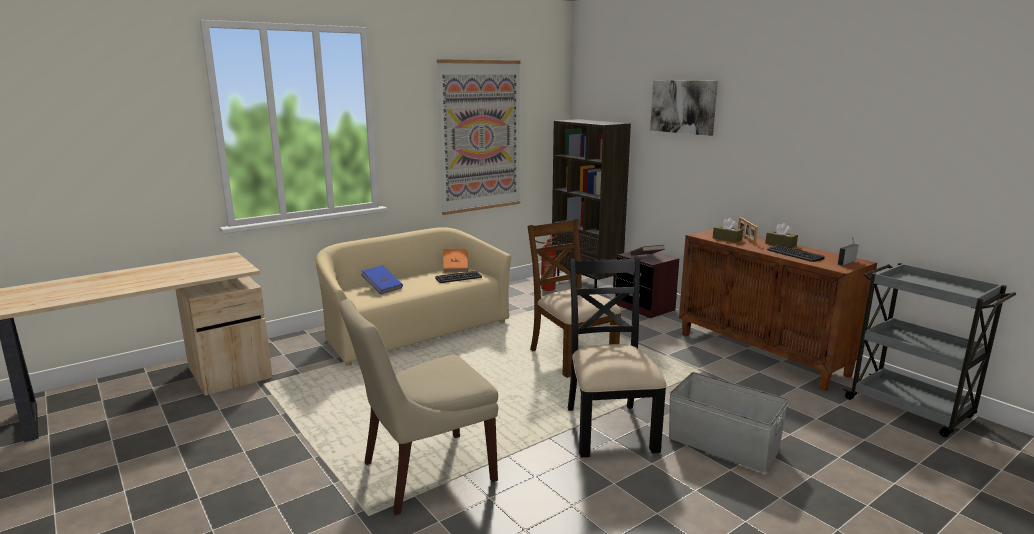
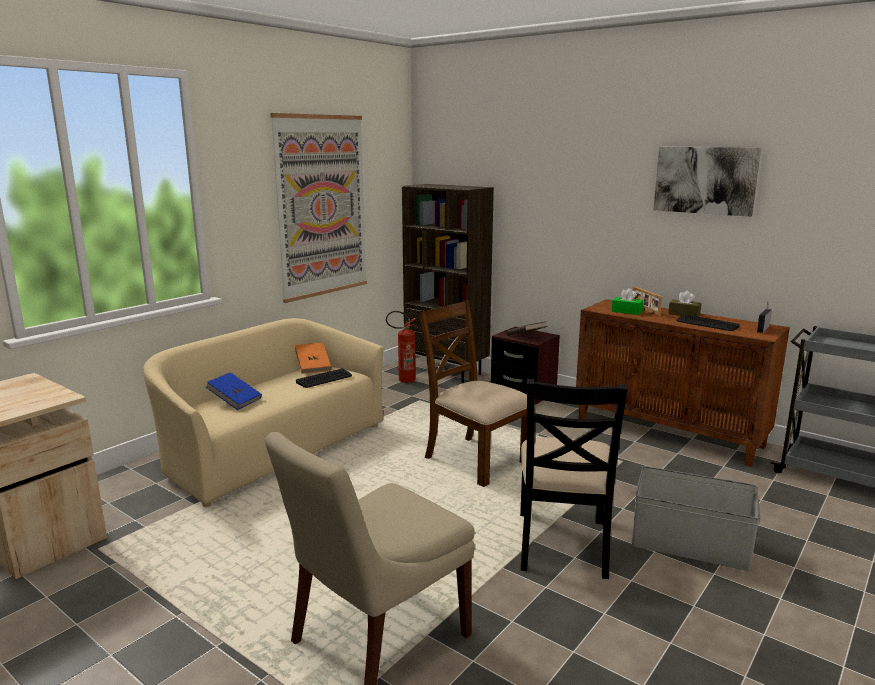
camera: 15 degrees left, 0 degrees up
black chair [568,258,667,458] -> black chair turned 150 degrees counterclockwise [520,379,628,579]
picture [650,80,718,136] -> picture moved to [653,147,761,217]
brown tissue box [713,218,743,242] -> green tissue box [611,288,643,315]

